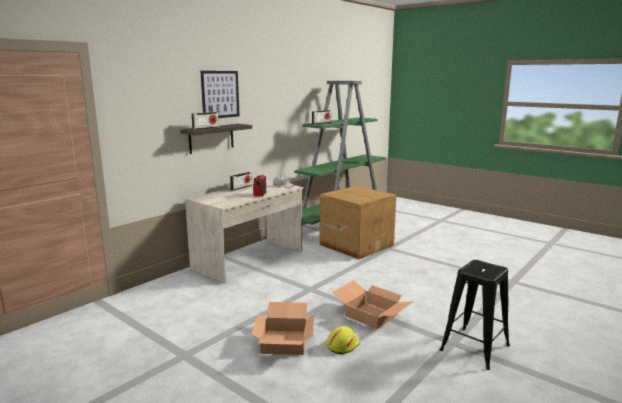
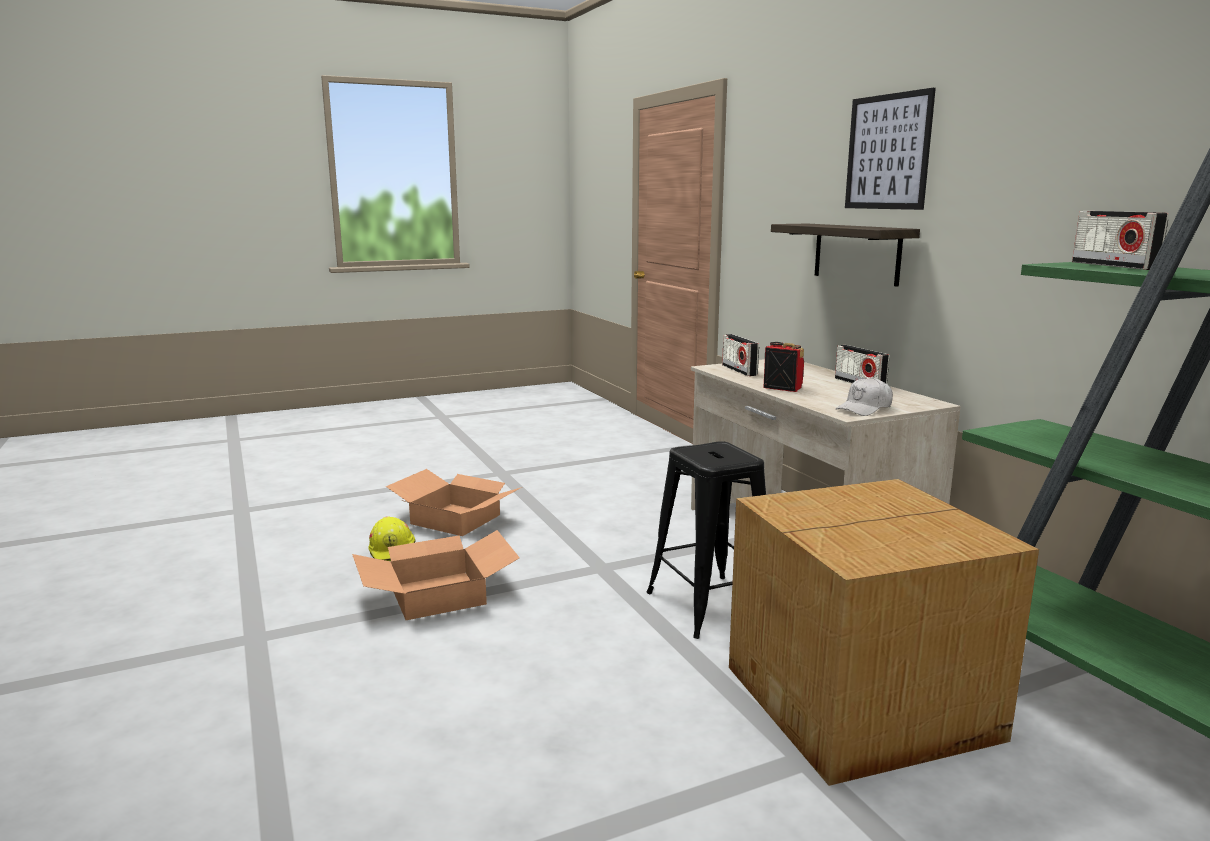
camera: 115 degrees right, 0 degrees up
radio [191,112,219,130] -> radio moved to [722,334,759,376]
black stool [440,260,510,370] -> black stool moved to [647,441,766,639]

